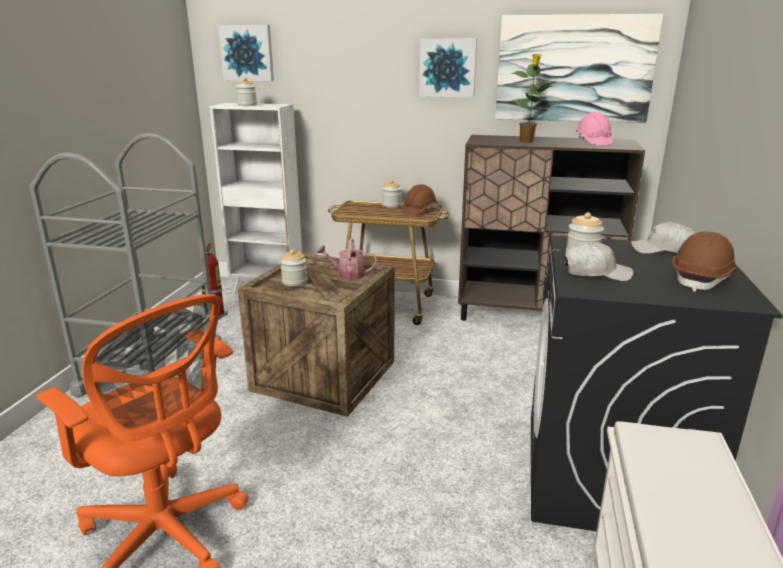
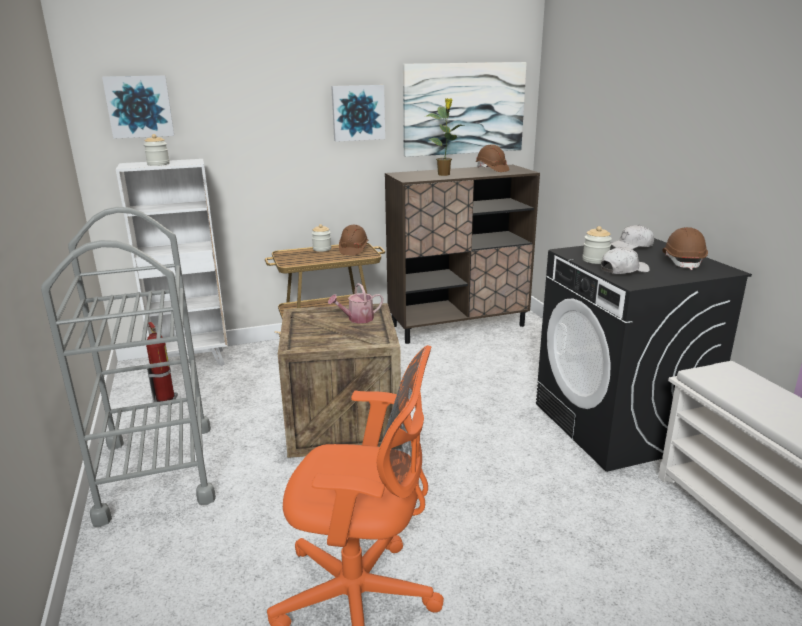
camera: 30 degrees left, 0 degrees up
jar [280,249,307,286] -> none
pink hard hat [576,112,613,145] -> brown hard hat [476,144,510,172]

